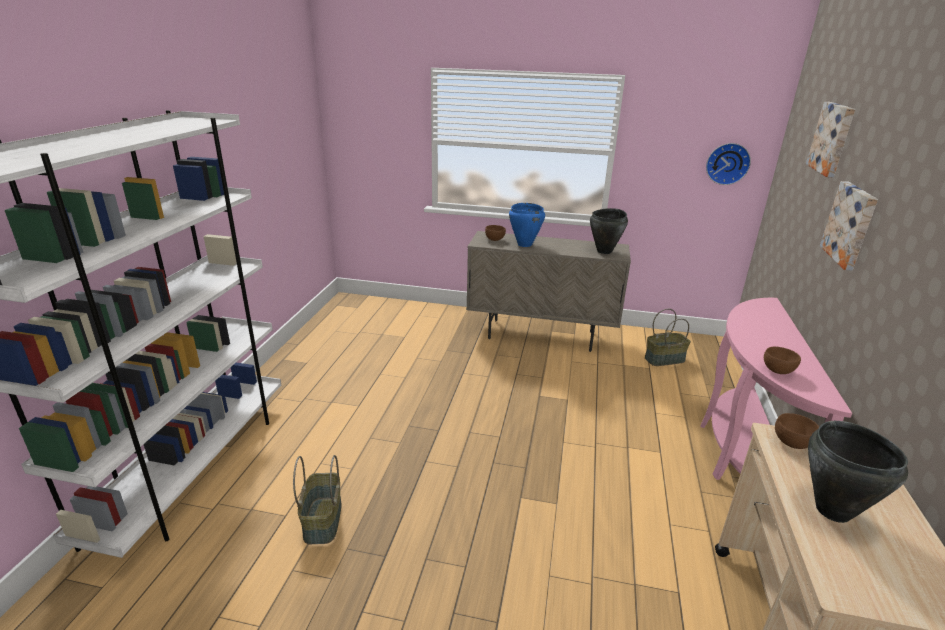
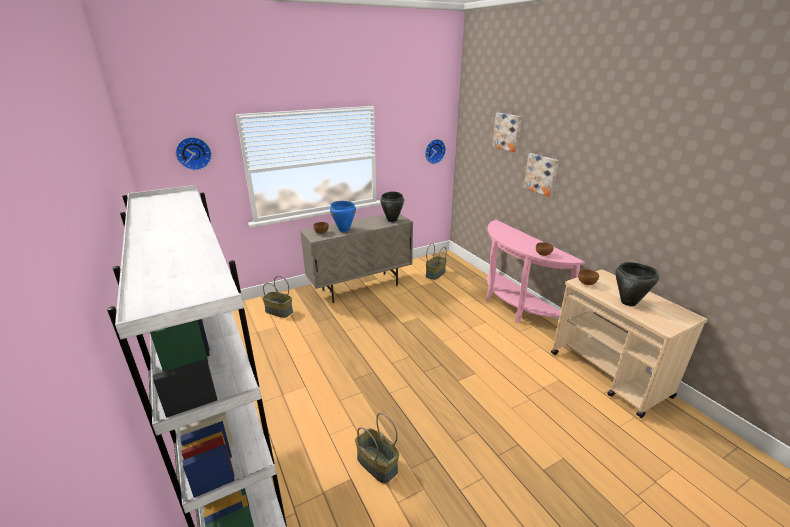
camera: 40 degrees left, 0 degrees up
none -> wall clock [176,137,212,170]
none -> basket [262,276,293,318]

